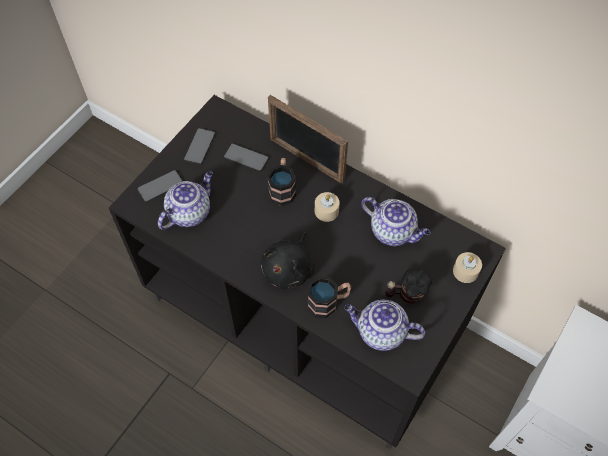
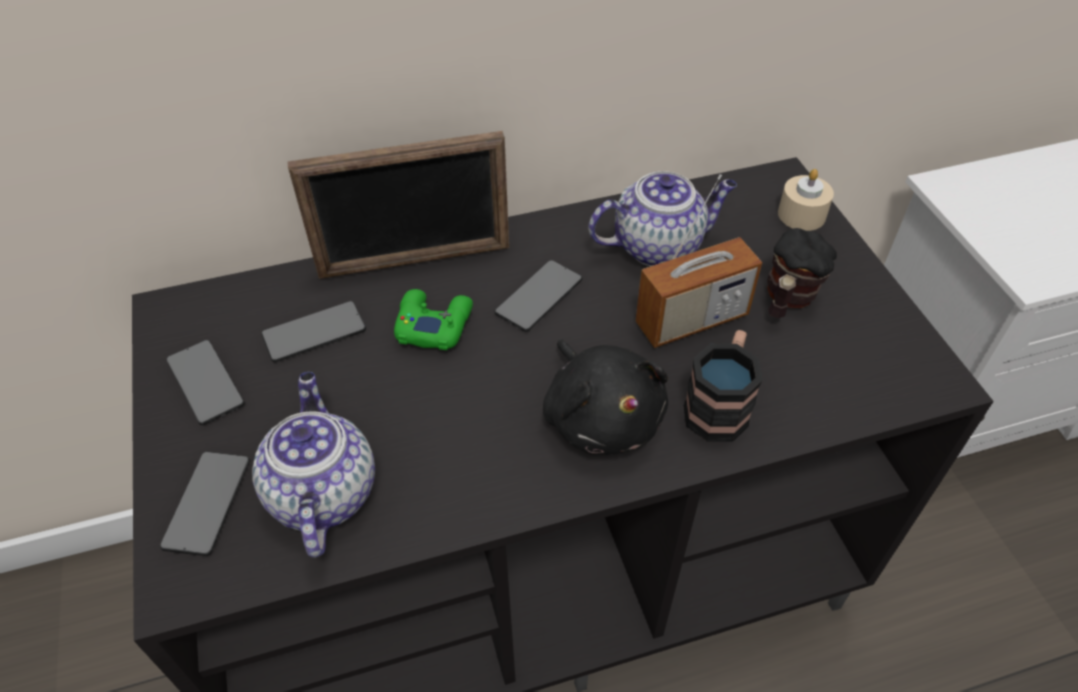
camera: 50 degrees left, 10 degrees down
mug [267,158,296,206] -> green game controller [394,289,473,350]
beige candle [315,192,340,222] -> phone [495,260,582,332]
teapot [344,299,425,351] -> none
none -> radio [635,174,762,348]

